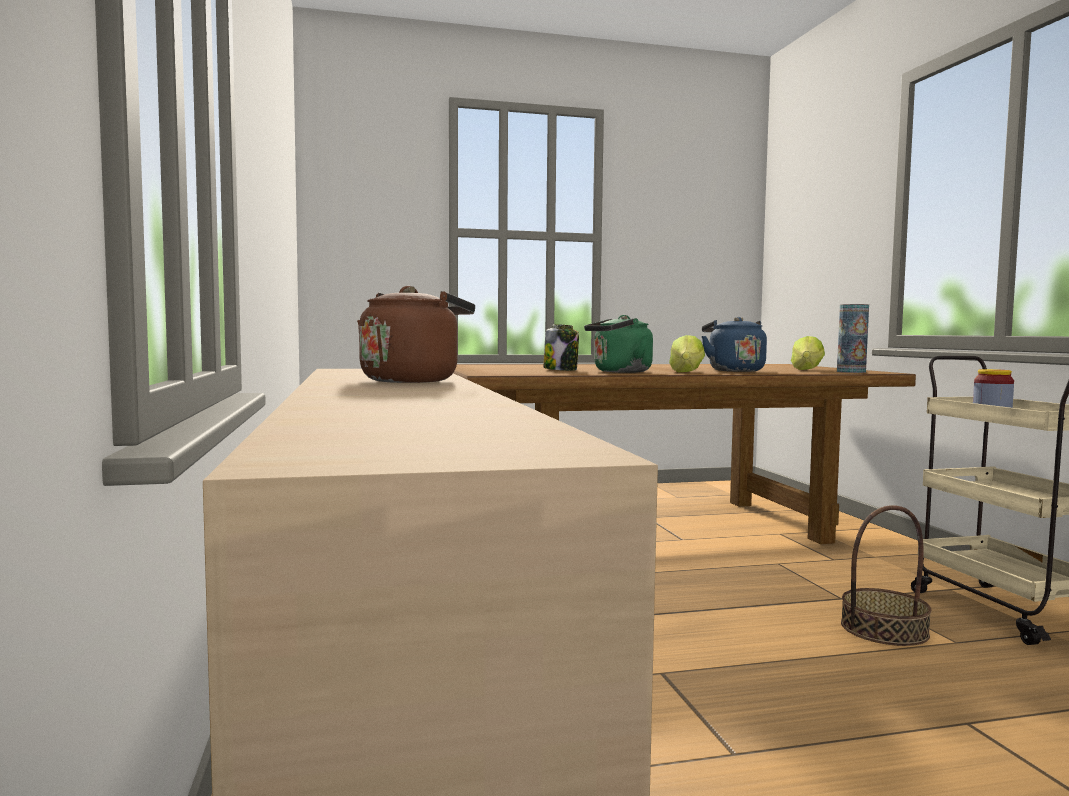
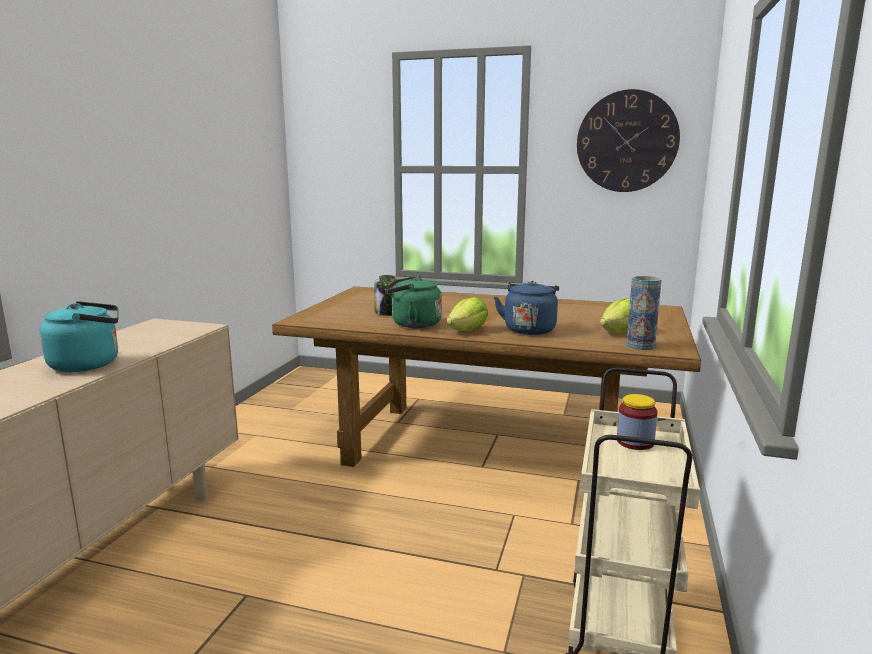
camera: 30 degrees right, 10 degrees up
brown kettle [357,286,475,383] -> turquoise kettle [40,301,119,372]
basket [841,505,931,646] -> none
none -> wall clock [577,89,680,192]

